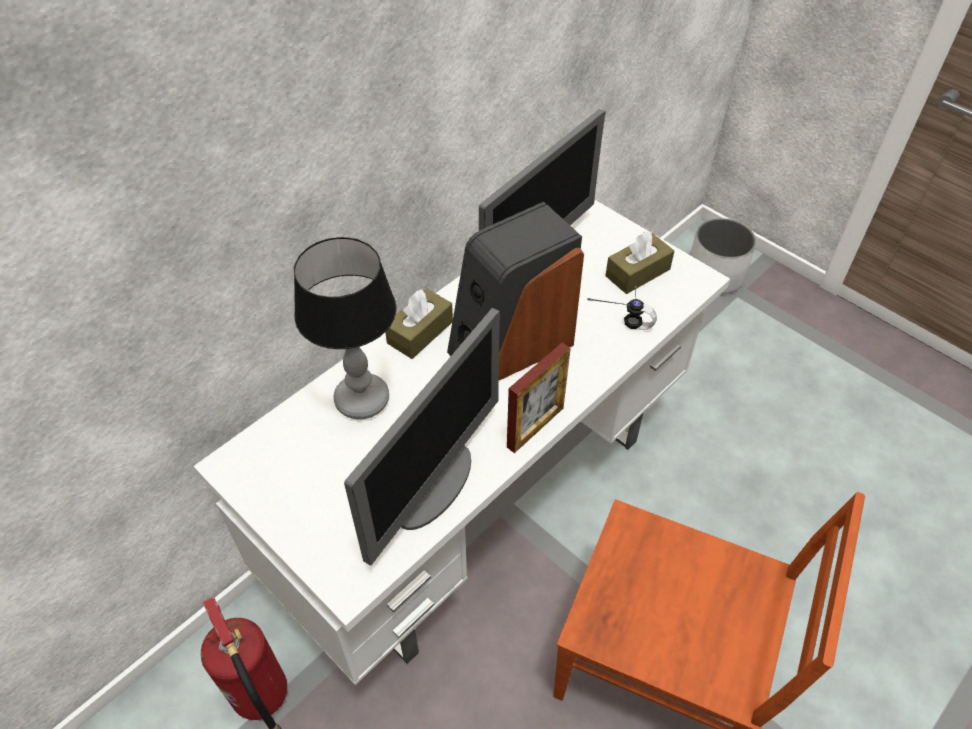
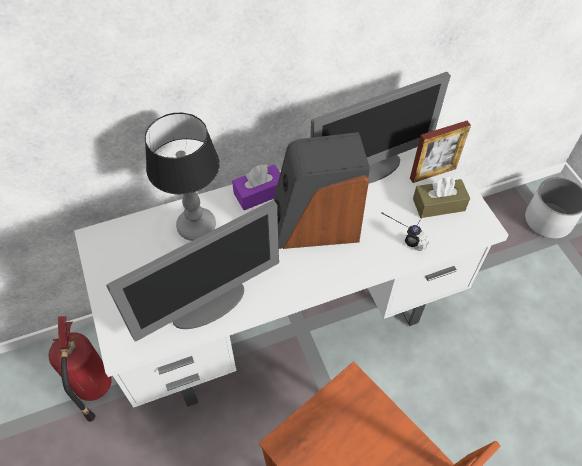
camera: 25 degrees right, 5 degrees up
brown tissue box [385,289,453,359] -> purple tissue box [232,164,280,210]
picture frame [507,342,571,453] -> picture frame moved to [410,121,471,183]

